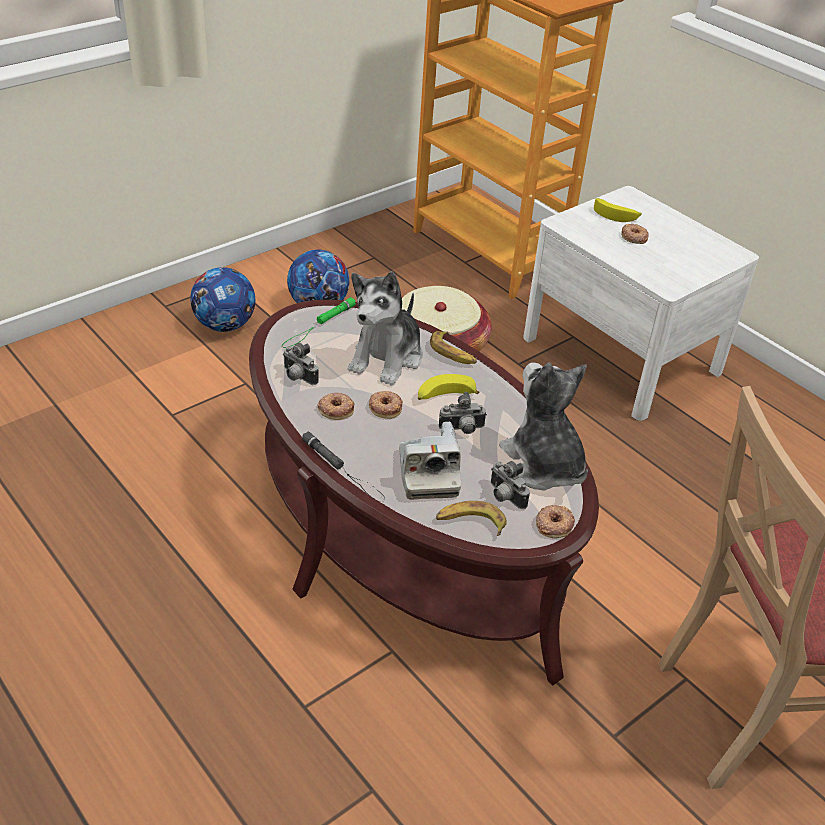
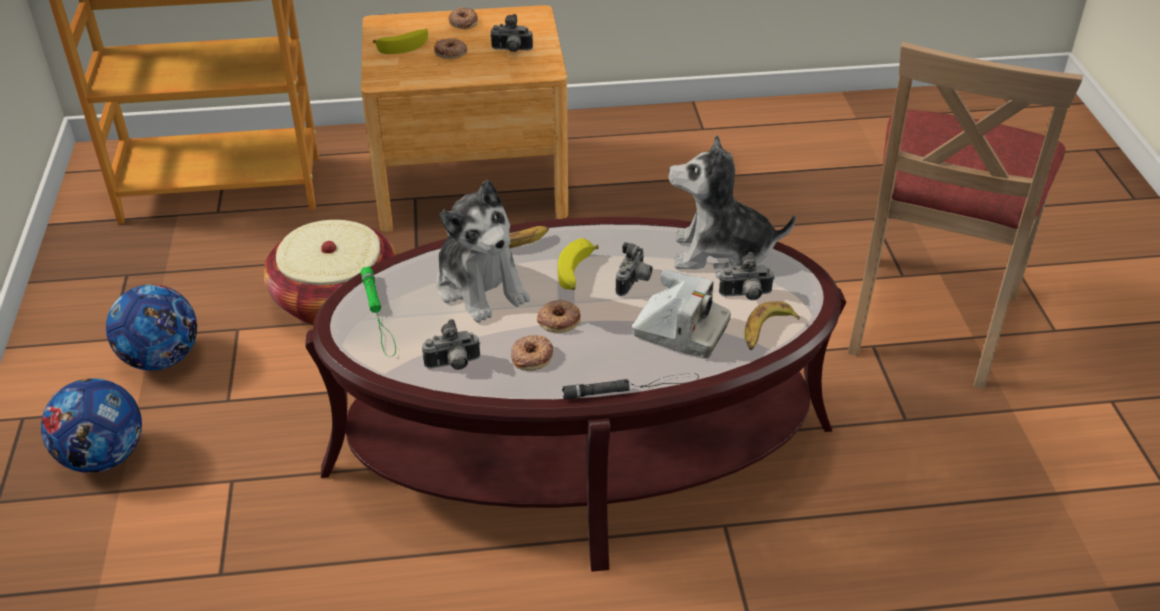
camera: 55 degrees left, 0 degrees up
white nightstand [523,186,759,421] -> brown nightstand [361,5,568,232]
donut [536,505,575,539] -> donut moved to [449,7,478,29]
none -> camera [490,14,533,52]

